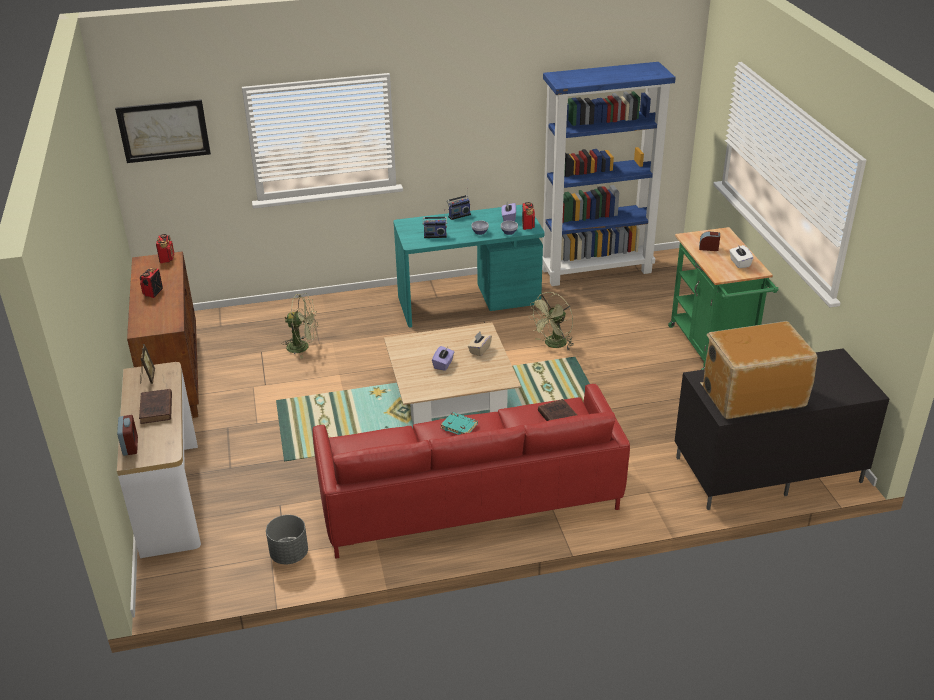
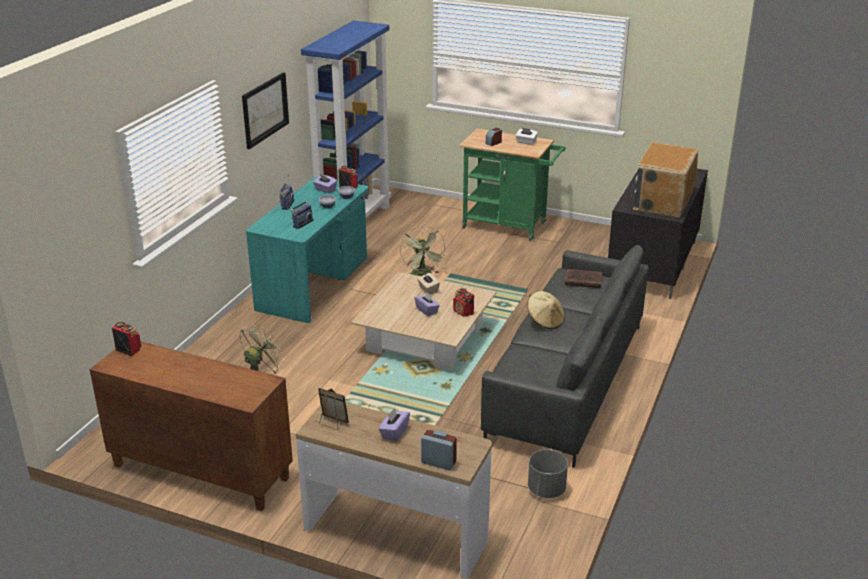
camera: 55 degrees left, 5 degrees down
picture [115,99,211,163] -> picture moved to [242,72,289,149]
brown book [139,389,172,424] -> purple tissue box [379,408,410,441]
radio [140,268,163,298] -> radio moved to [453,288,474,317]
red sofa [313,384,630,559] -> grey sofa [481,245,648,468]
turquoise book [440,412,478,435] -> beige hat [527,291,565,329]

